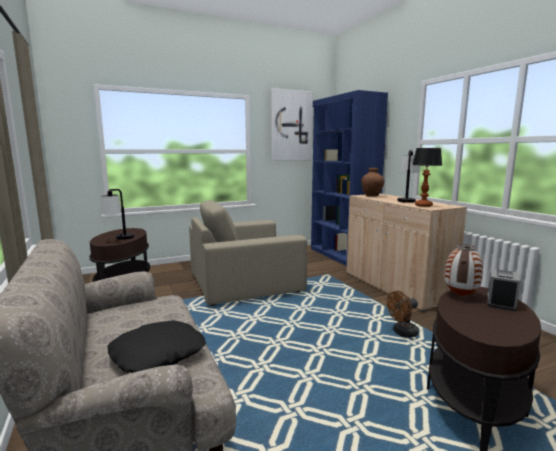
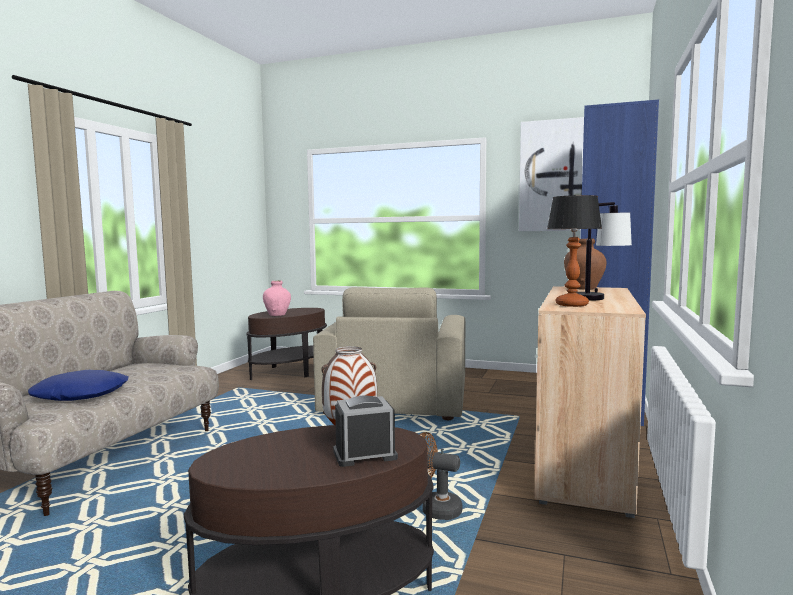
camera: 45 degrees right, 5 degrees down
table lamp [101,189,134,240] -> pink vase [263,280,291,316]
black pillow [107,320,206,373] -> blue pillow [28,370,129,401]
beige armchair [189,200,307,306] -> beige armchair turned 105 degrees counterclockwise [313,287,465,420]

